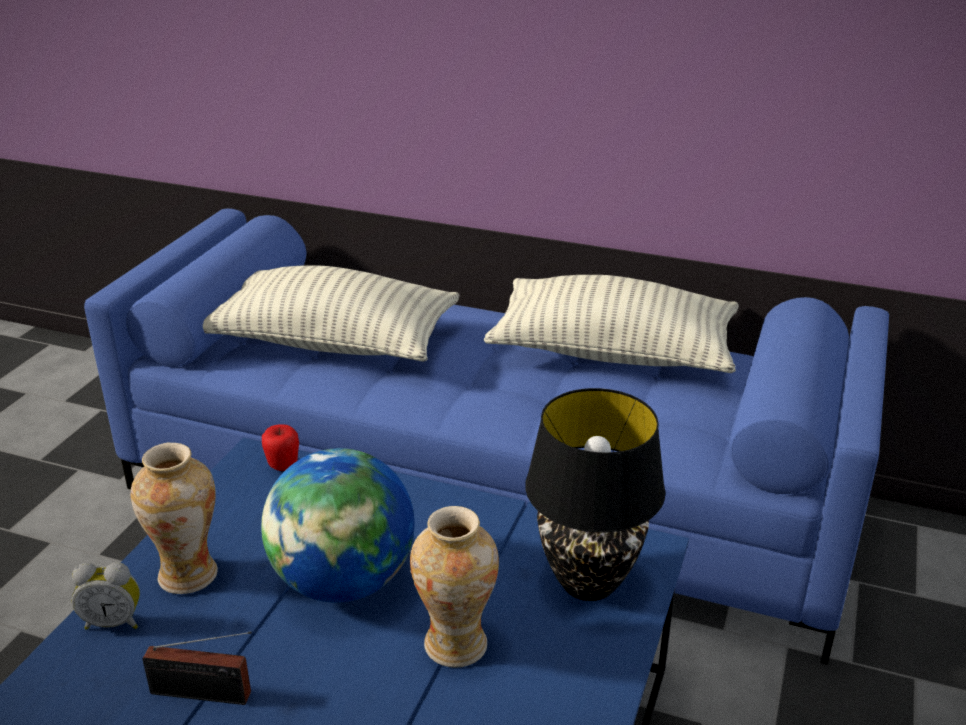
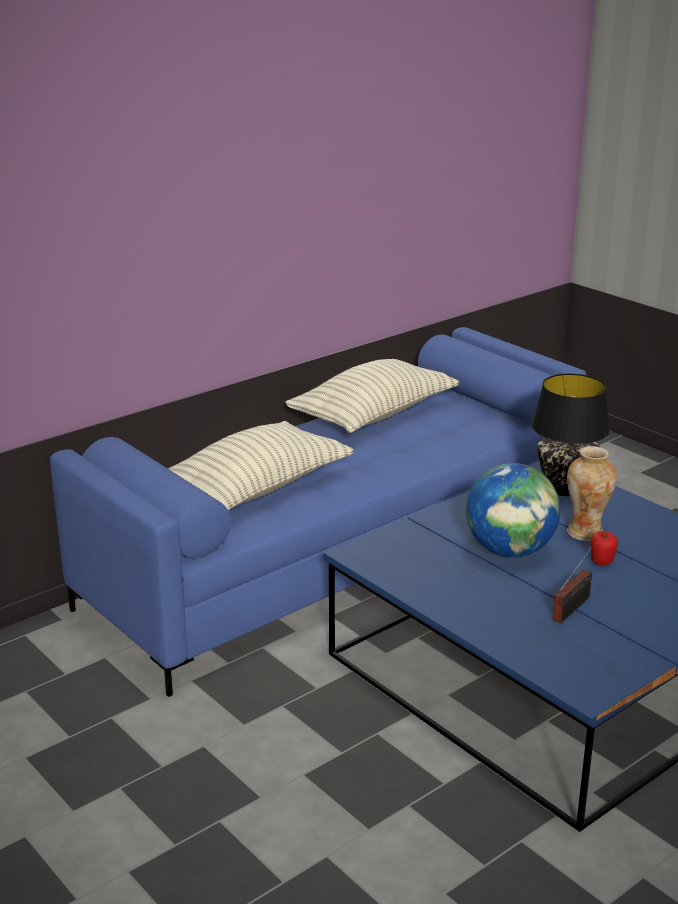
camera: 60 degrees left, 5 degrees down
alarm clock [72,562,140,630] -> none
vase [131,443,218,594] -> none
apple [262,424,299,471] -> apple moved to [590,531,618,566]

